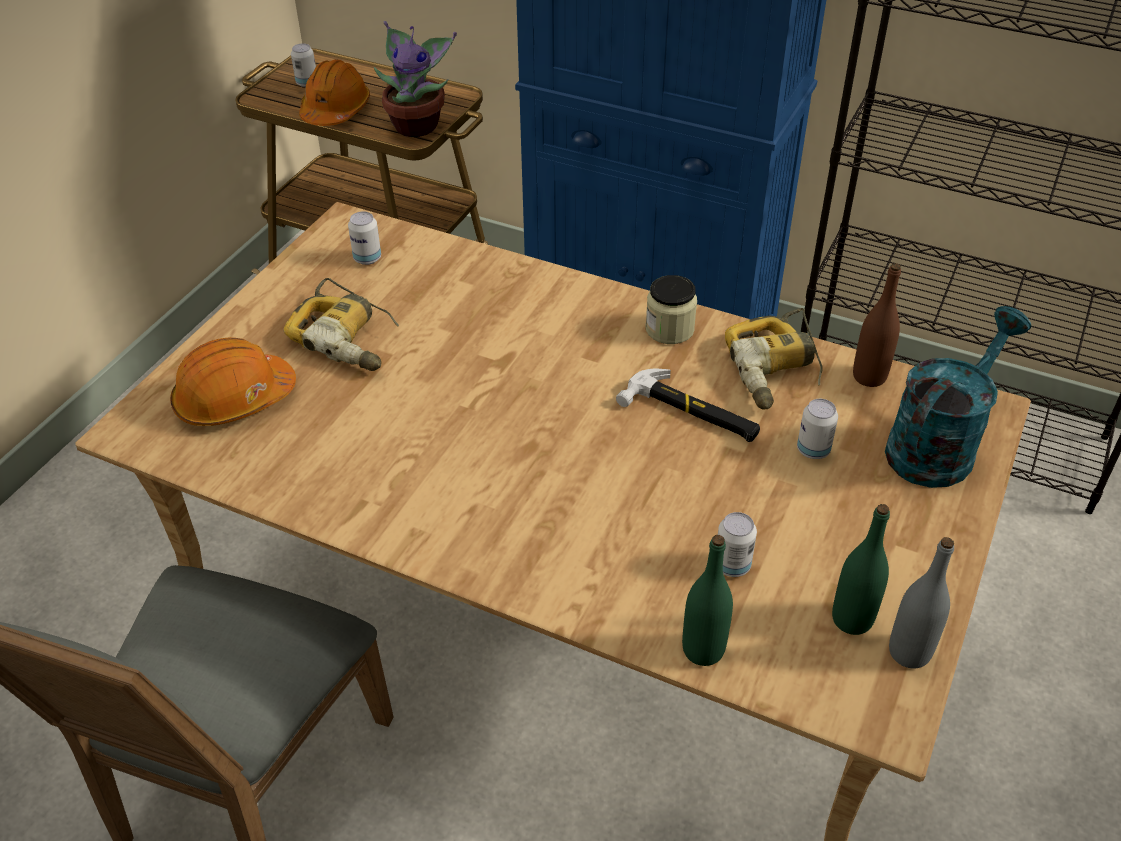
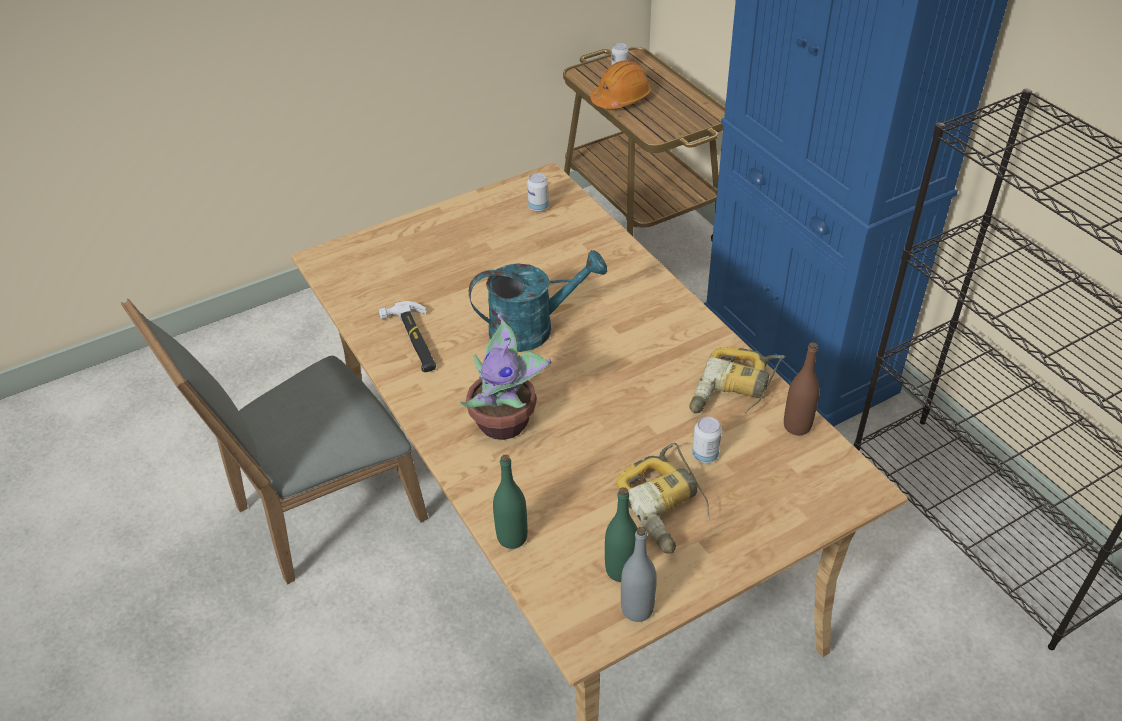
camera: 35 degrees right, 0 degrees up
orange hard hat [170,338,296,426] -> none
power drill [284,278,399,371] -> power drill moved to [616,443,710,553]
potted plant [374,21,457,137] -> potted plant moved to [460,314,551,440]
hammer [616,368,760,442] -> hammer moved to [378,301,436,372]
jar [646,275,697,344] -> none
can [718,512,757,577] -> none
turquoise watering can [885,306,1031,488] -> turquoise watering can moved to [469,250,607,352]

